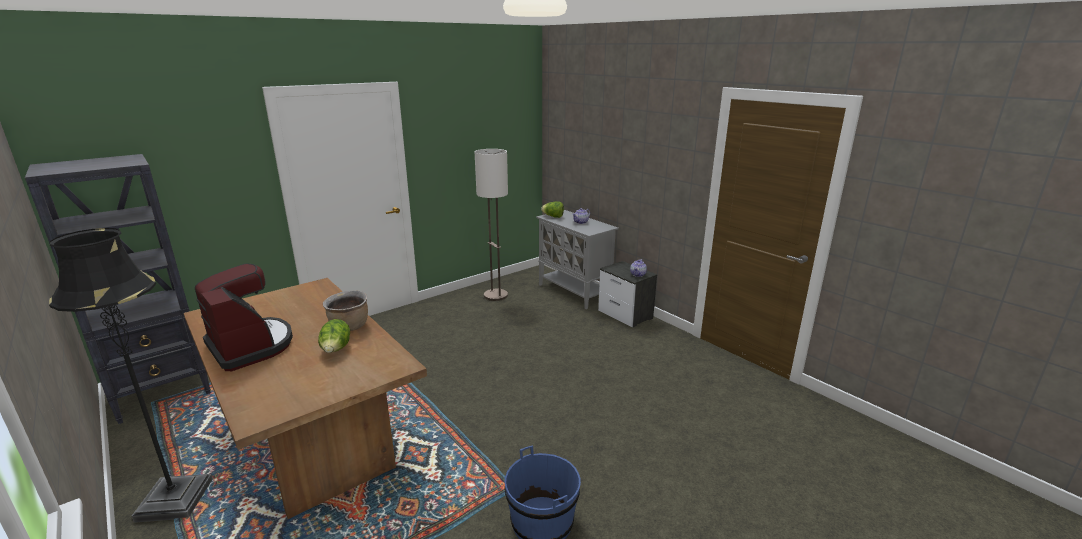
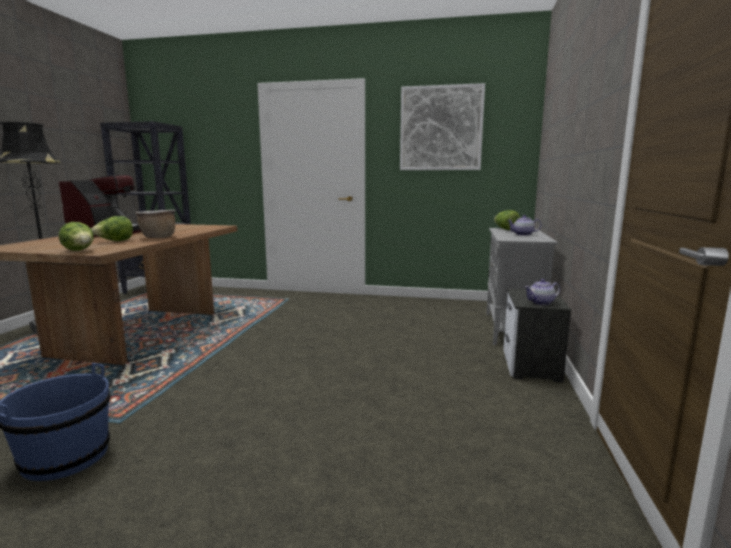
camera: 50 degrees right, 10 degrees down
floor lamp [475,149,508,301] -> none
none -> lettuce [59,222,94,251]
none -> picture [400,83,485,170]

